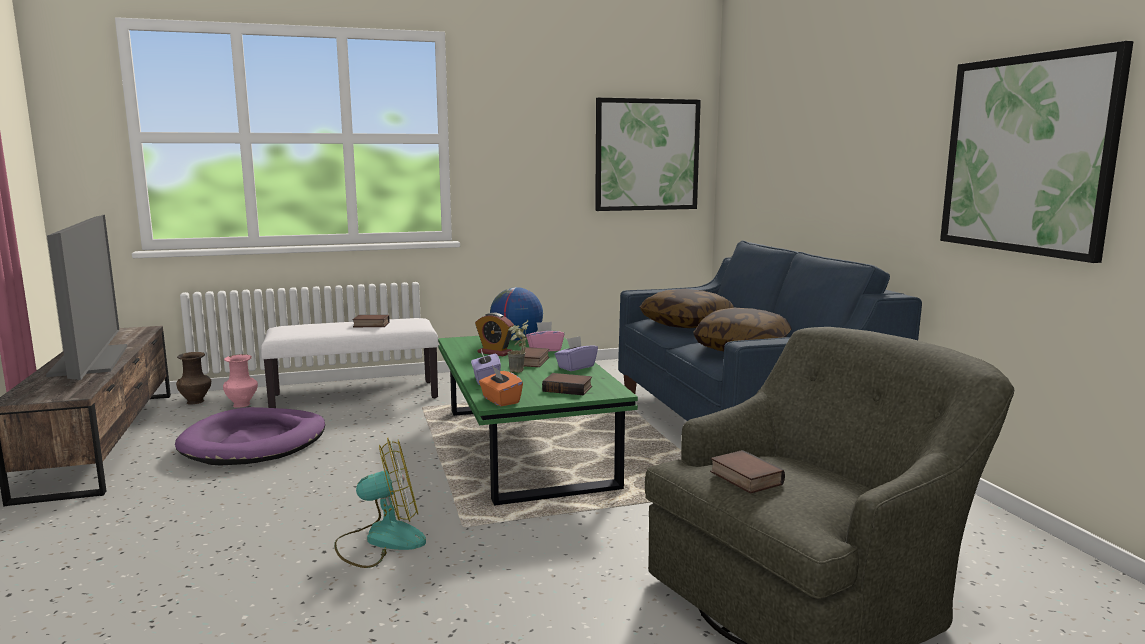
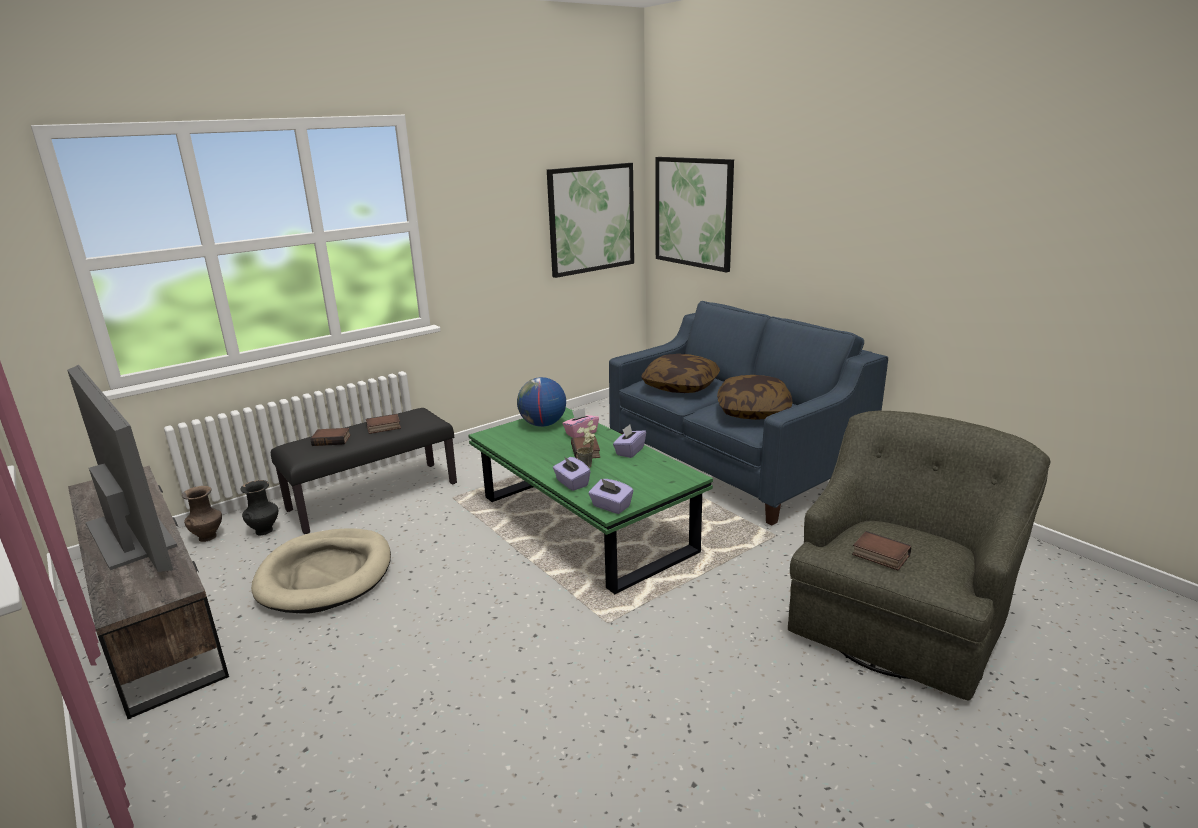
camera: 20 degrees left, 10 degrees up
purple dog bed [175,407,325,466] -> beige dog bed [251,528,391,613]
pink vase [223,354,258,408] -> black vase [240,480,278,535]
white bench [261,318,439,408] -> black bench [271,408,457,534]
fan [334,438,426,568] -> none
alarm clock [475,313,514,356] -> none
orange tissue box [479,366,523,407] -> purple tissue box [588,479,634,514]
book [542,373,592,395] -> book moved to [311,428,351,446]
picture [940,41,1133,263] -> picture moved to [656,157,734,272]

